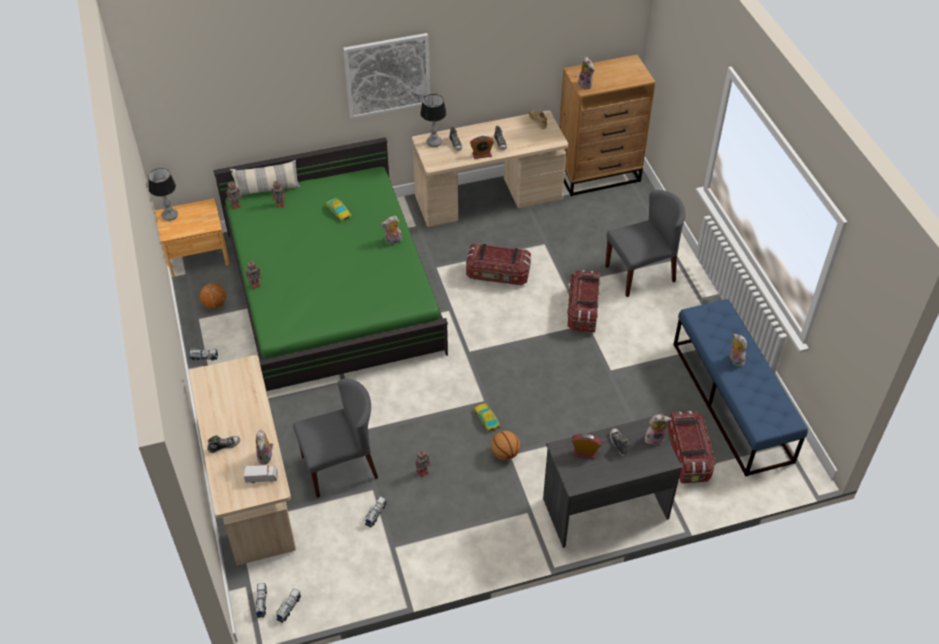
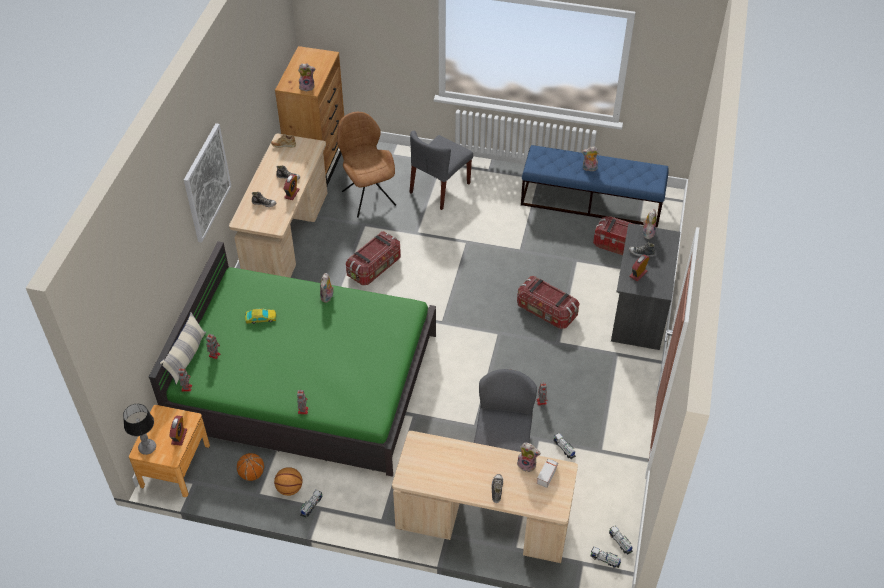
camera: 60 degrees left, 0 degrees up
table lamp [420,94,447,147] -> none
toy car [474,403,500,432] -> none
basketball [491,431,520,460] -> basketball moved to [274,467,303,496]
storage box [567,270,600,332] -> storage box moved to [517,276,580,329]
grey chair [605,190,685,297] -> grey chair turned 150 degrees counterclockwise [409,131,473,210]
none -> alarm clock [169,416,187,446]
none -> brown chair [337,112,396,218]

